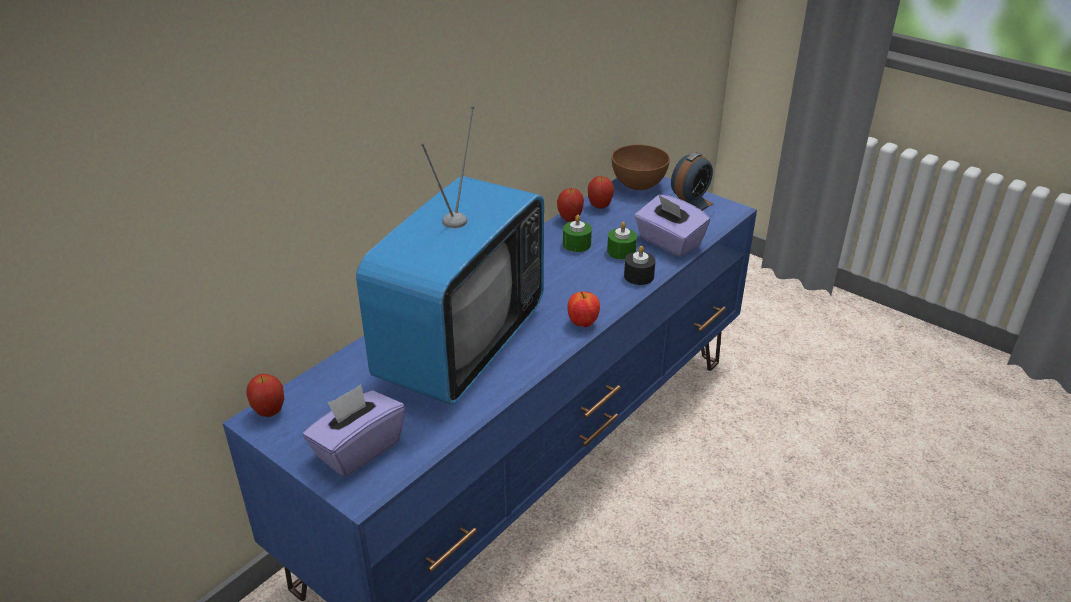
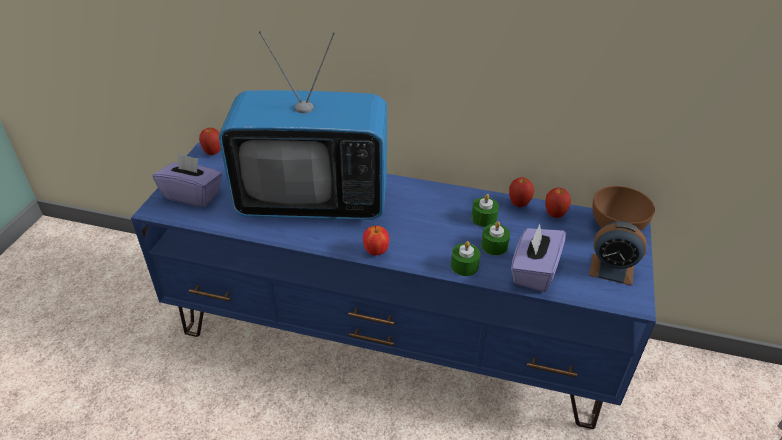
camera: 65 degrees right, 5 degrees up
black candle [624,246,656,285] -> green candle [451,241,480,276]

